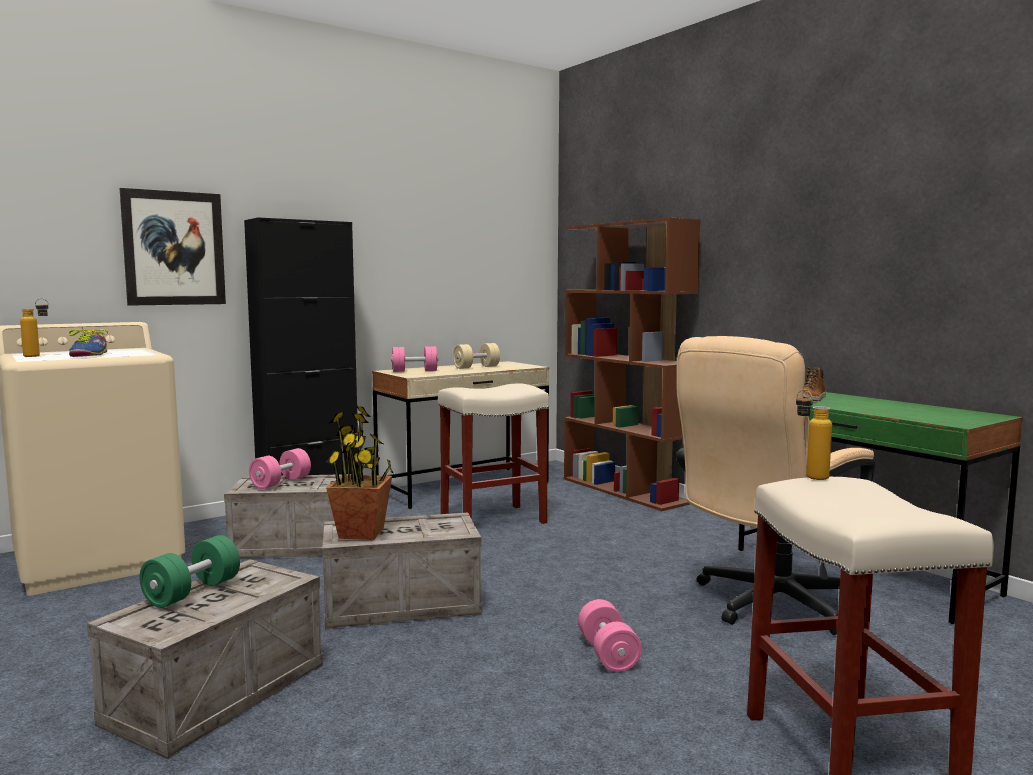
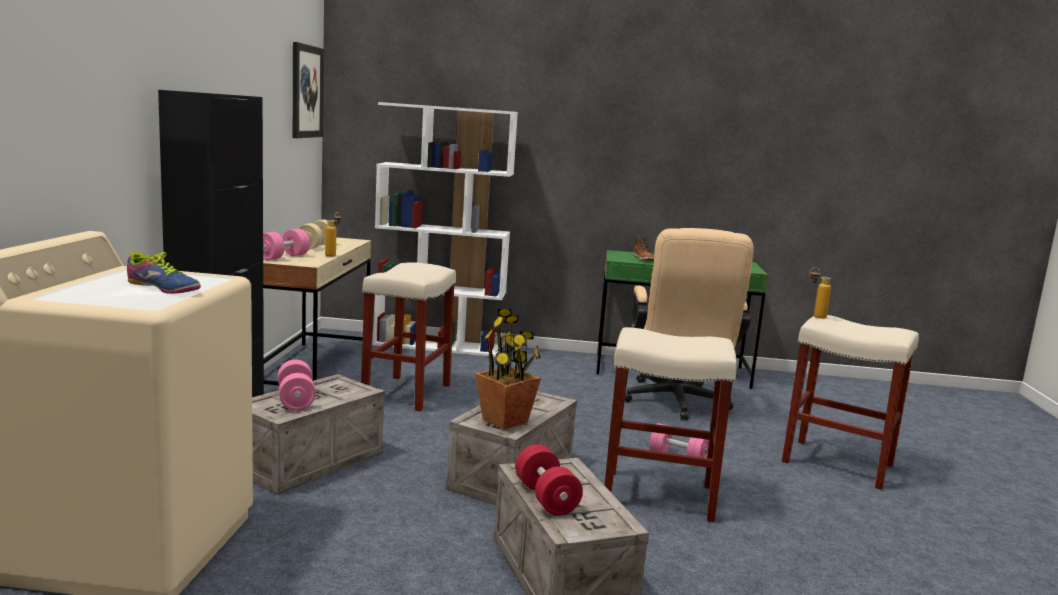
camera: 50 degrees left, 5 degrees up
bottle [20,298,49,357] -> bottle moved to [325,212,342,257]
picture [120,188,226,306] -> picture moved to [293,42,324,138]
green dumbbell [140,535,240,608] -> red dumbbell [515,444,583,516]
brown bookcase [564,217,700,511] -> white bookcase [372,102,518,357]
none -> beige stool [604,327,737,522]

